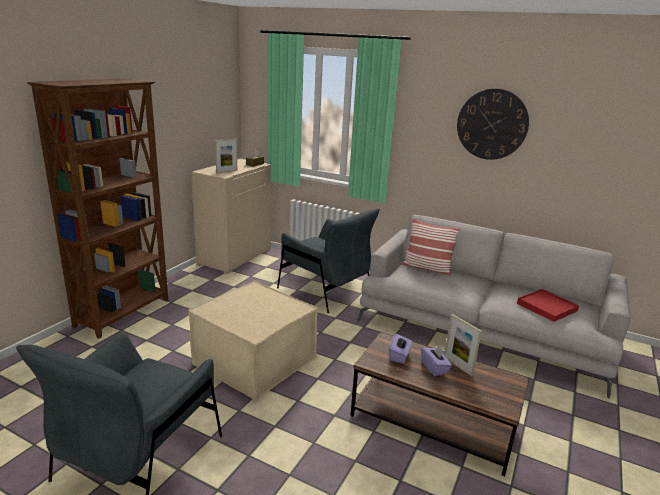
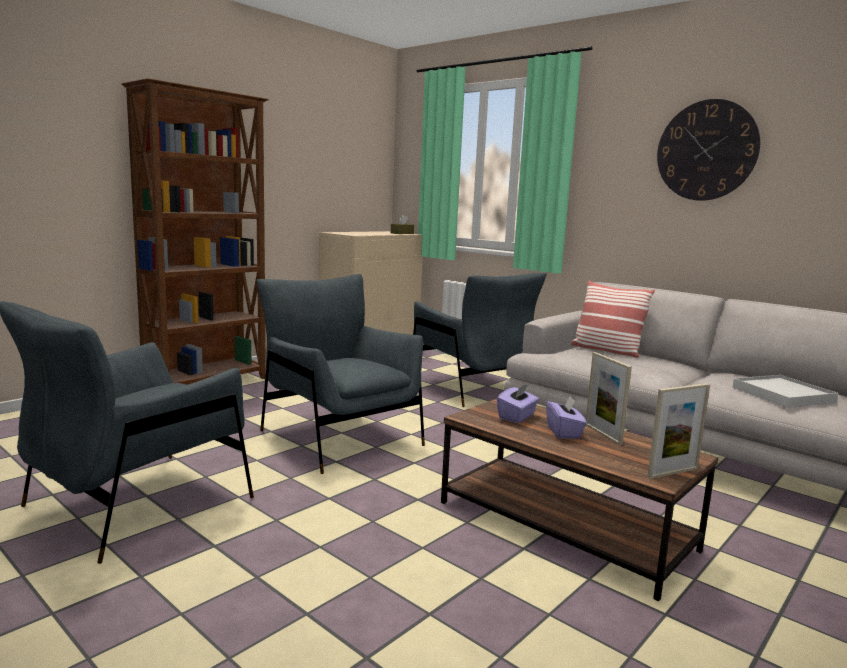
camera: 15 degrees right, 10 degrees down
beige ottoman [188,280,318,401] -> grey armchair [256,274,425,474]
picture frame [215,139,237,173] -> picture frame moved to [647,383,710,479]
red tray [517,289,579,322] -> white tray [733,375,839,408]

